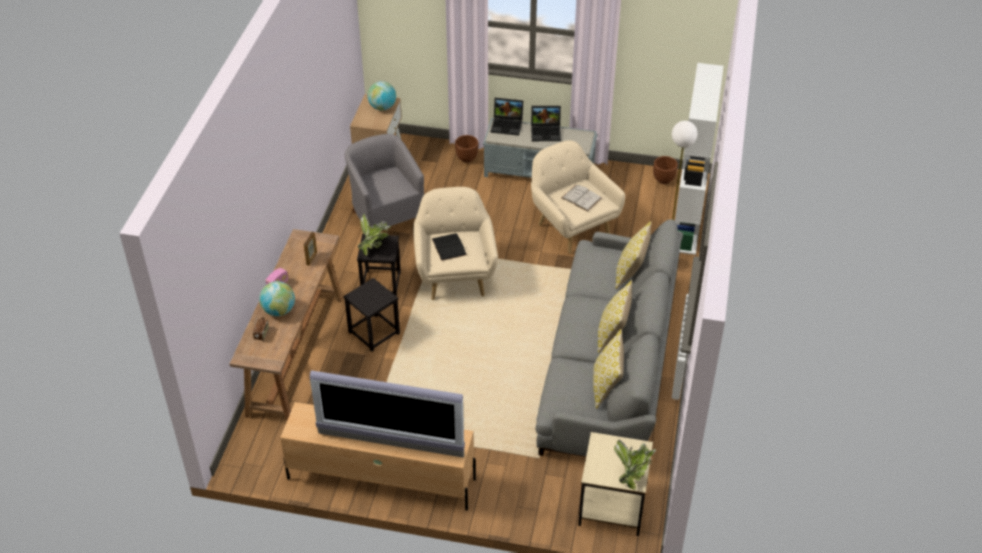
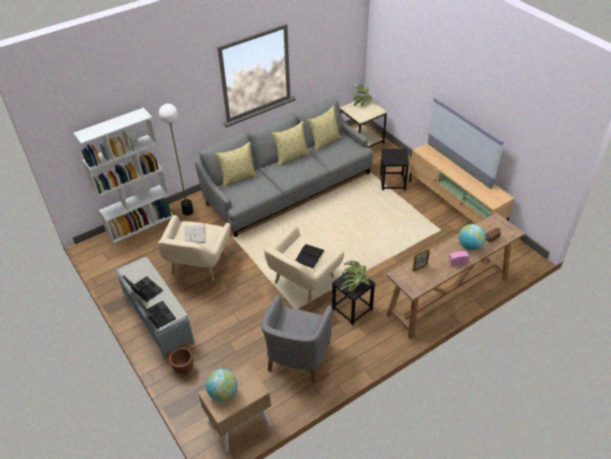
camera: 135 degrees left, 0 degrees up
black stool [343,278,400,352] -> black stool moved to [380,149,409,190]
brown planter [653,156,678,184] -> none

